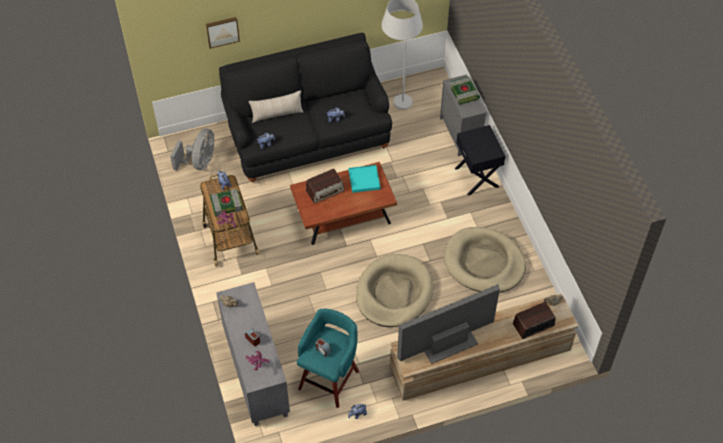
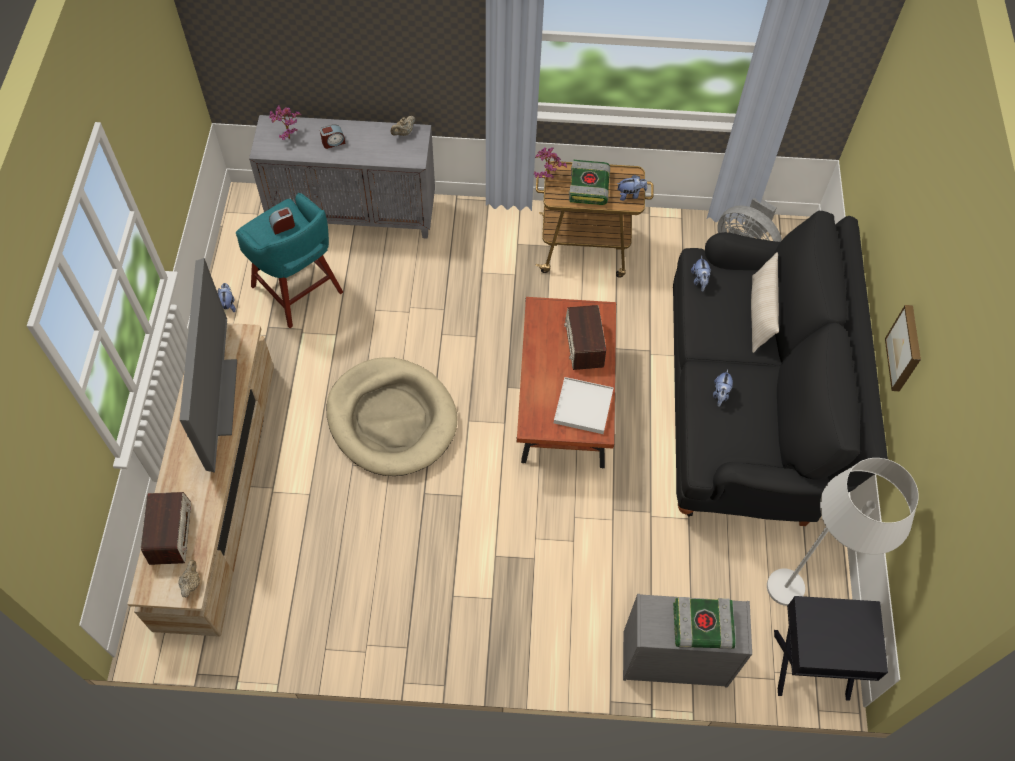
camera: 110 degrees right, 5 degrees up
picture [206,17,240,49] -> picture moved to [885,305,921,391]
turquoise tray [349,165,380,193] -> white tray [554,377,614,434]
beige dog bed [444,227,526,293] -> none
black nightstand [455,125,506,195] -> black nightstand moved to [774,596,888,701]

